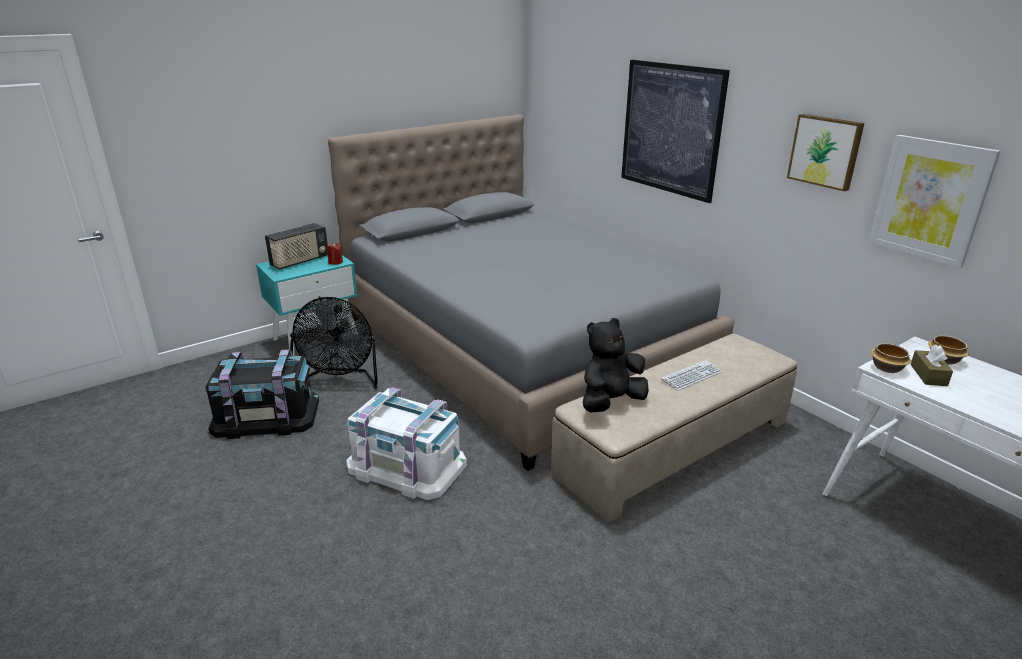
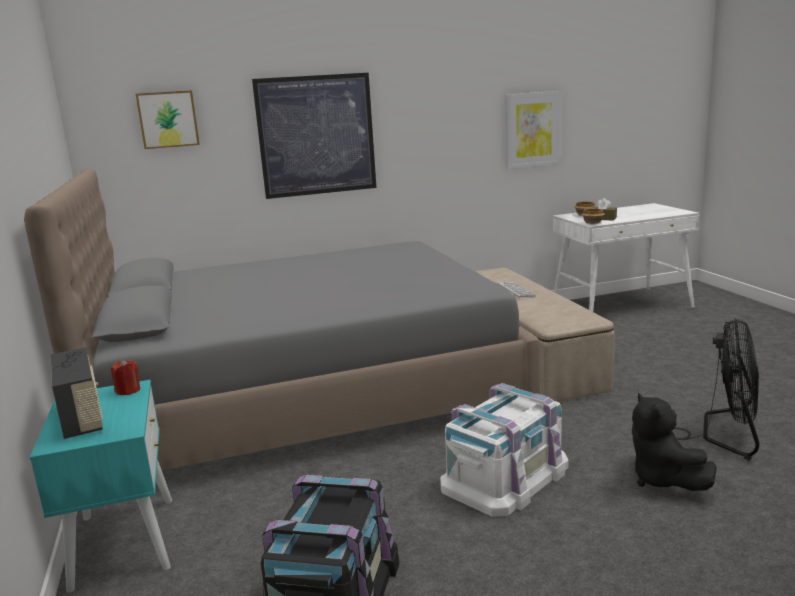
camera: 70 degrees left, 10 degrees down
black fan [290,297,378,389] -> black fan moved to [674,318,759,460]
black plush toy [583,318,649,412] -> black plush toy moved to [632,392,717,491]
picture [787,114,864,192] -> picture moved to [136,90,200,149]

